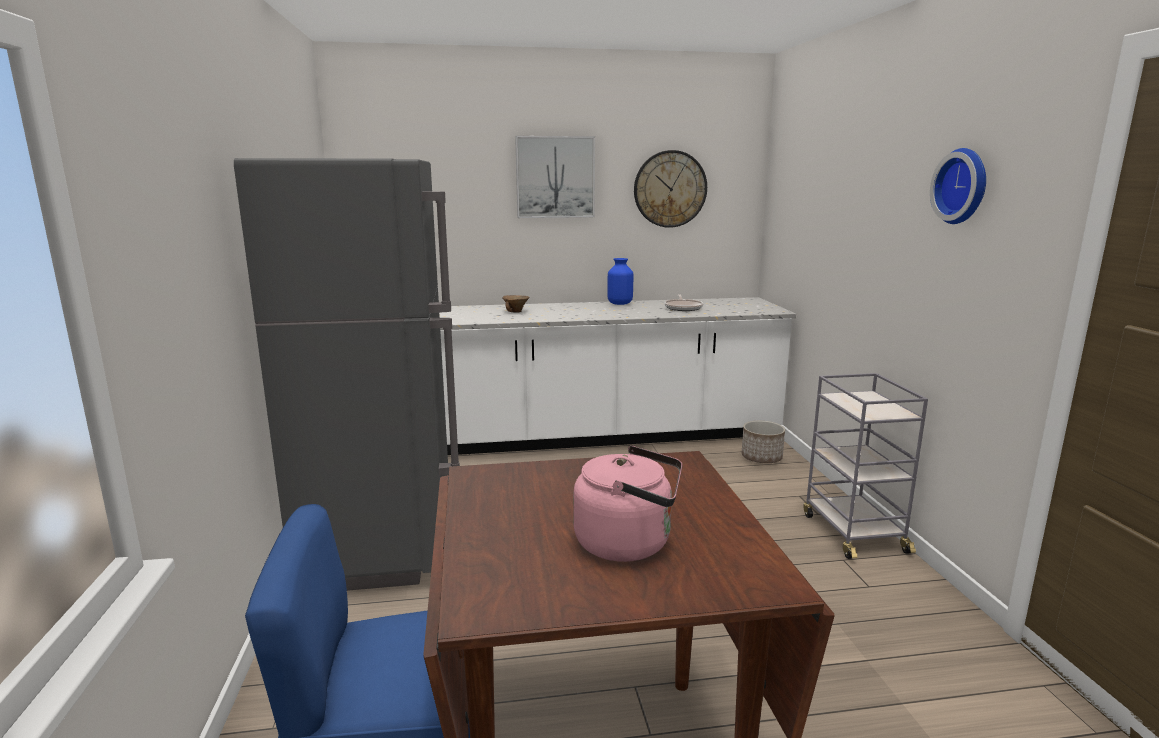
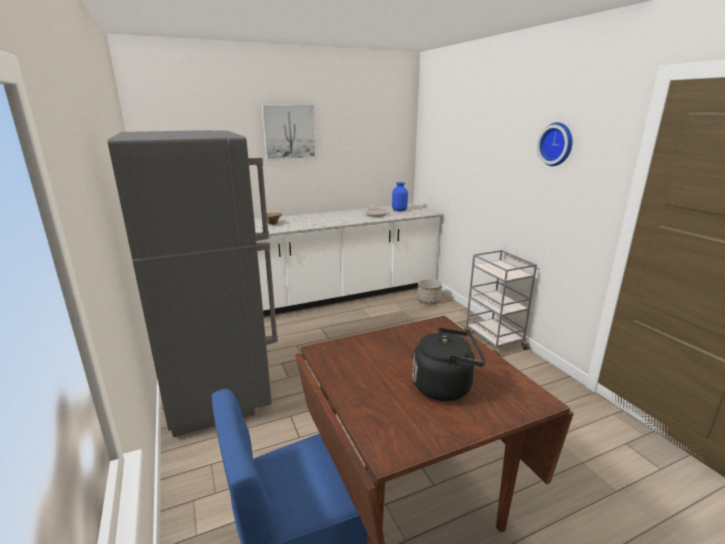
camera: 15 degrees left, 5 degrees up
pink kettle [573,446,682,562] -> black kettle [413,327,486,401]
blue vase [607,258,633,305] -> blue vase moved to [392,182,408,211]
wall clock [634,150,707,228] -> none

